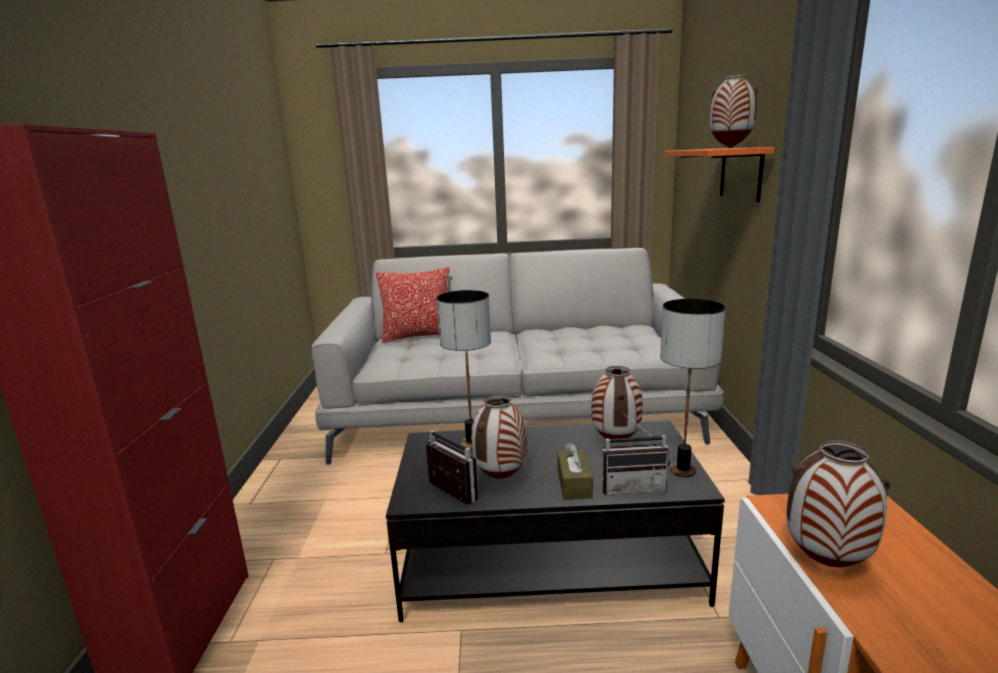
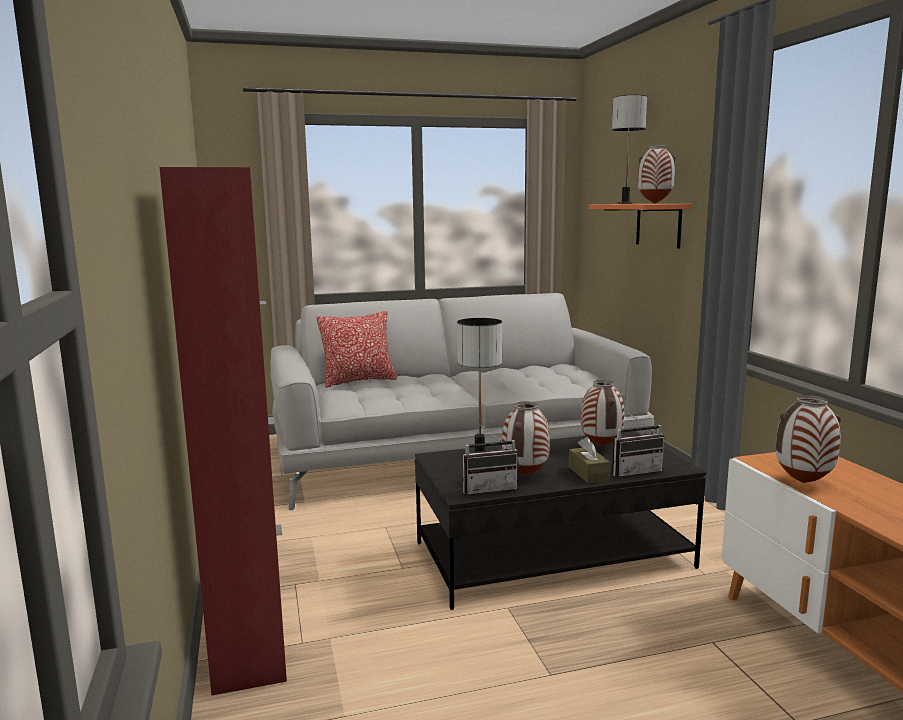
camera: 15 degrees left, 5 degrees down
radio [426,430,478,505] -> radio turned 135 degrees clockwise [463,424,519,495]
table lamp [660,299,726,477] -> table lamp moved to [612,95,647,204]

